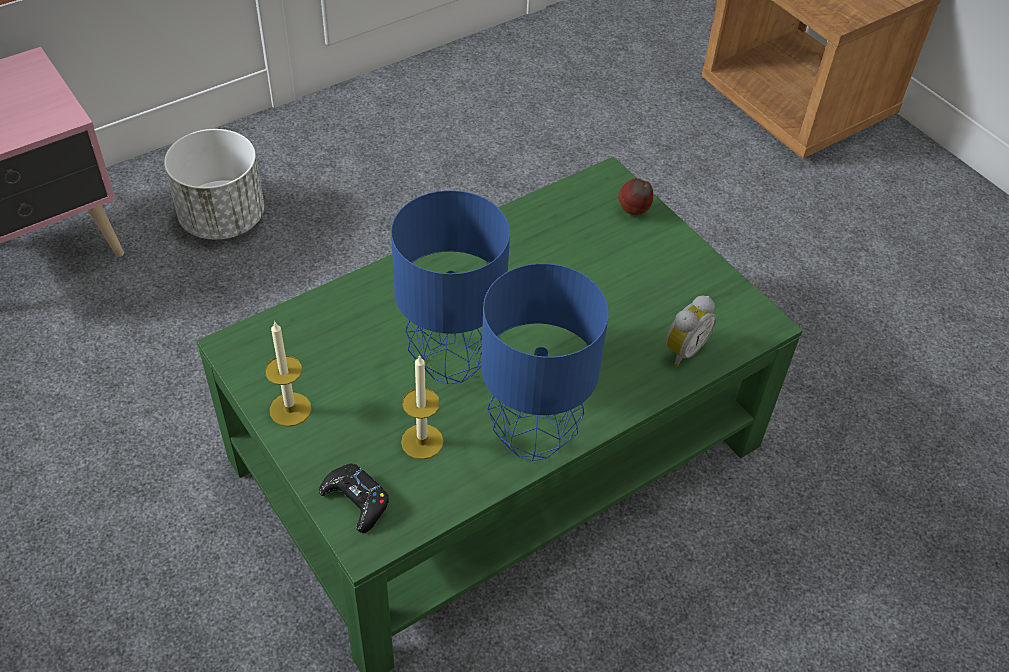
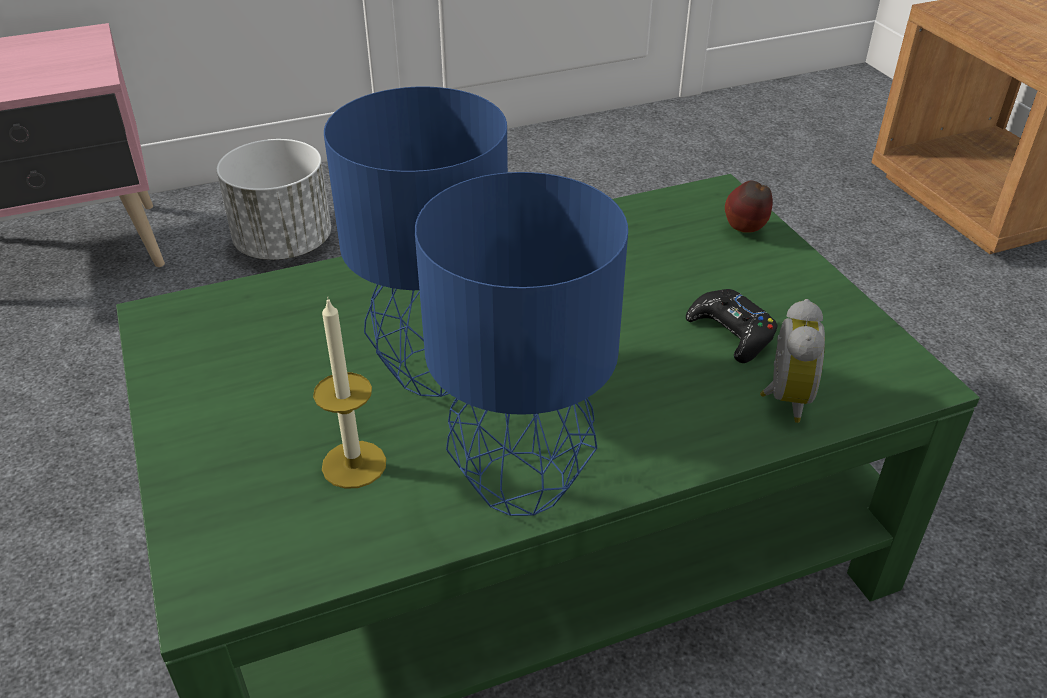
camera: 15 degrees right, 10 degrees down
candle [265,321,311,427] -> none
black game controller [319,464,389,533] -> black game controller moved to [686,289,777,363]
alarm clock [665,296,716,367] -> alarm clock turned 45 degrees counterclockwise [760,299,825,423]

